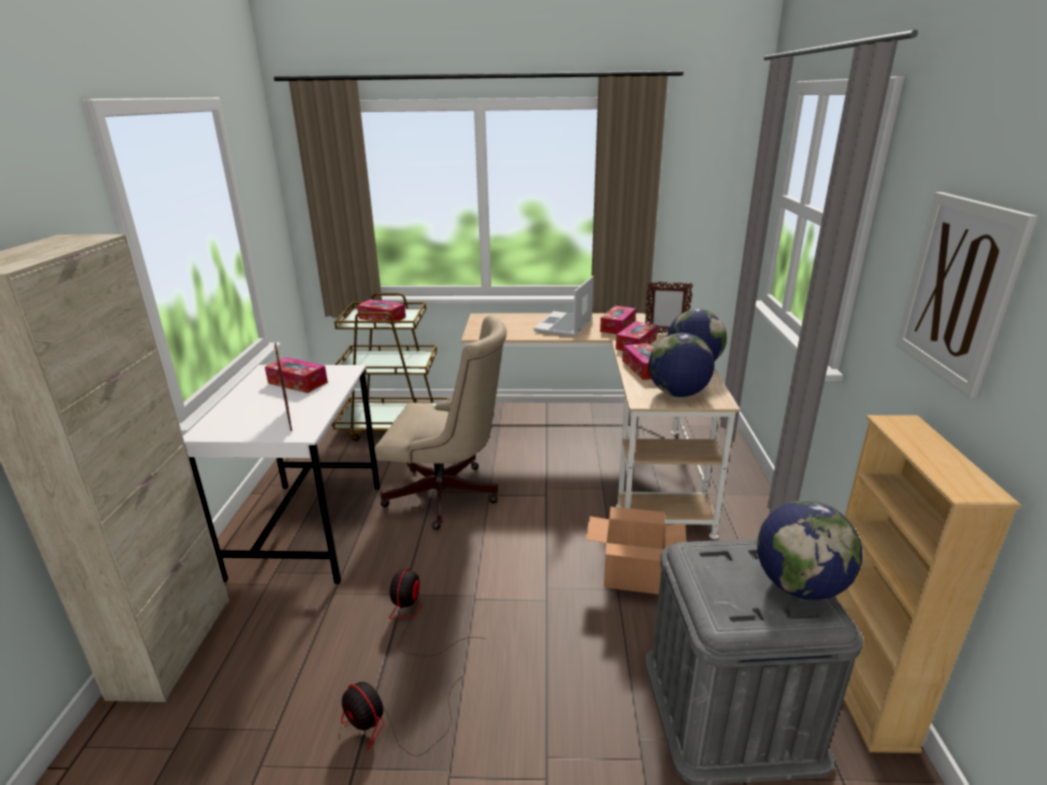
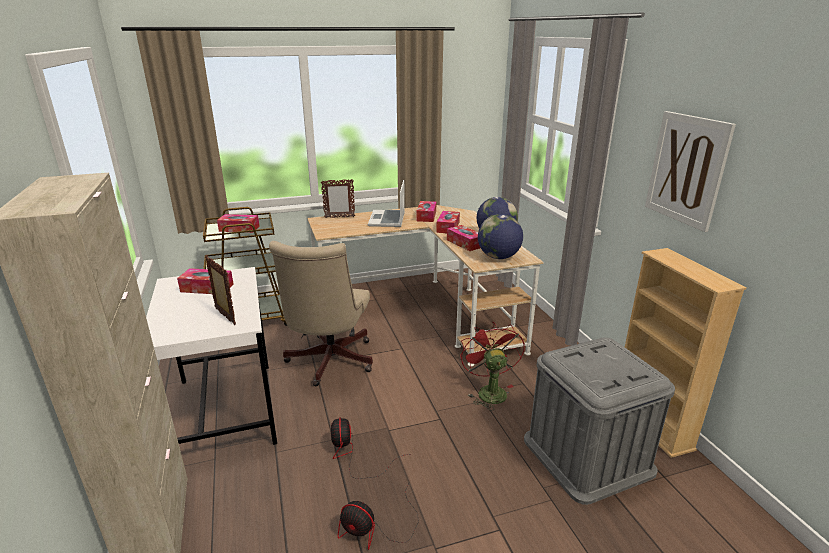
camera: 20 degrees left, 0 degrees up
beige office chair [375,315,507,530] -> beige office chair turned 105 degrees clockwise [269,241,373,386]
cardboard box [586,507,687,594] -> red fan [460,322,525,411]
picture frame [645,282,693,333] -> picture frame moved to [321,179,355,218]
globe [757,500,862,600] -> none

